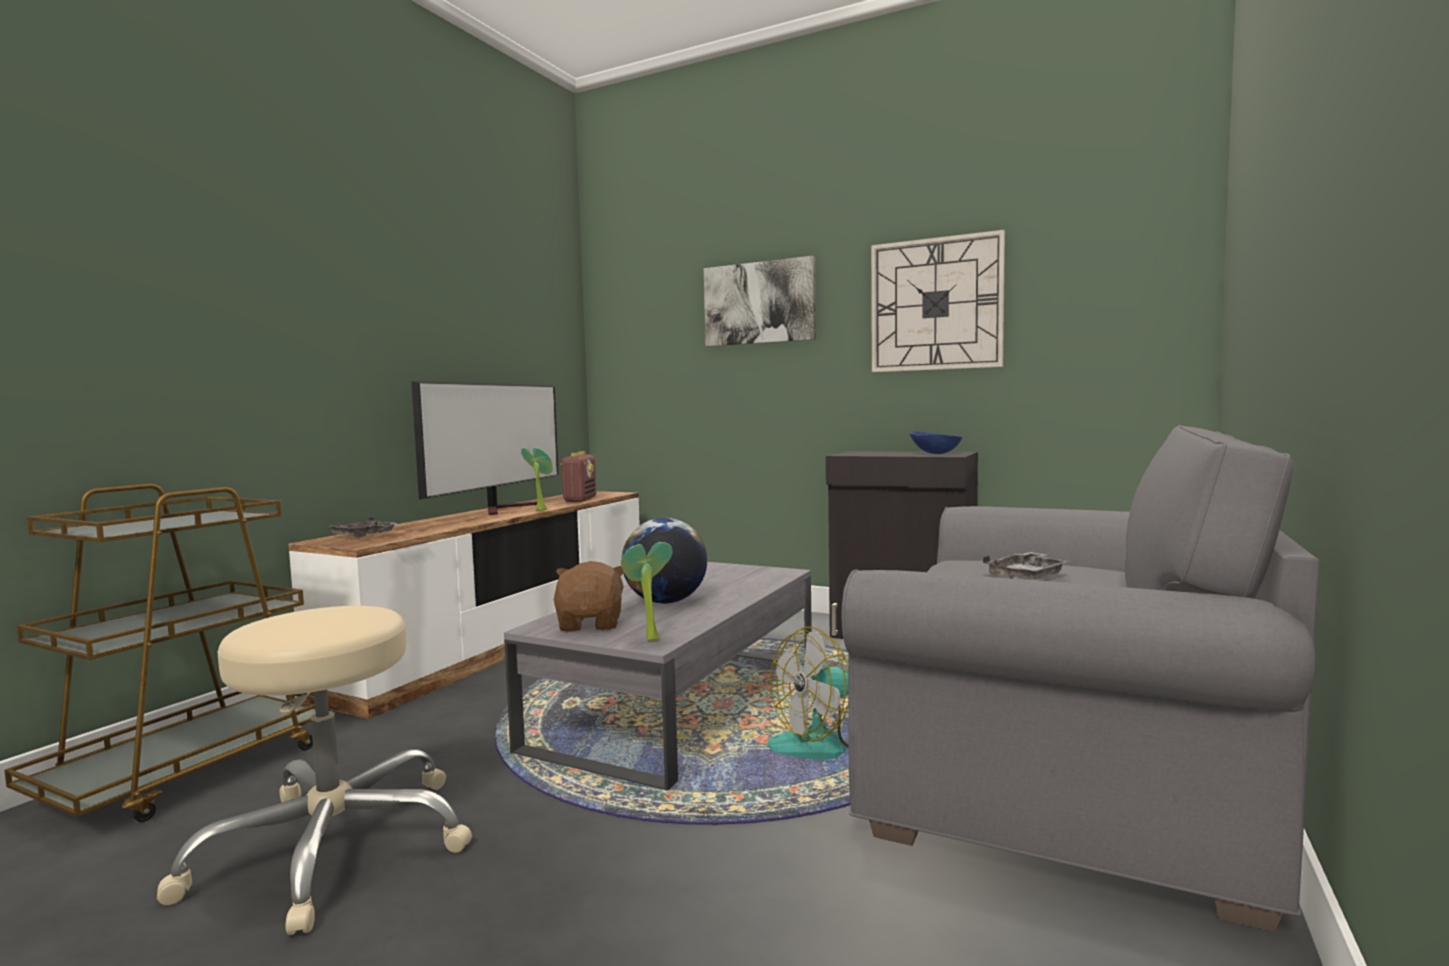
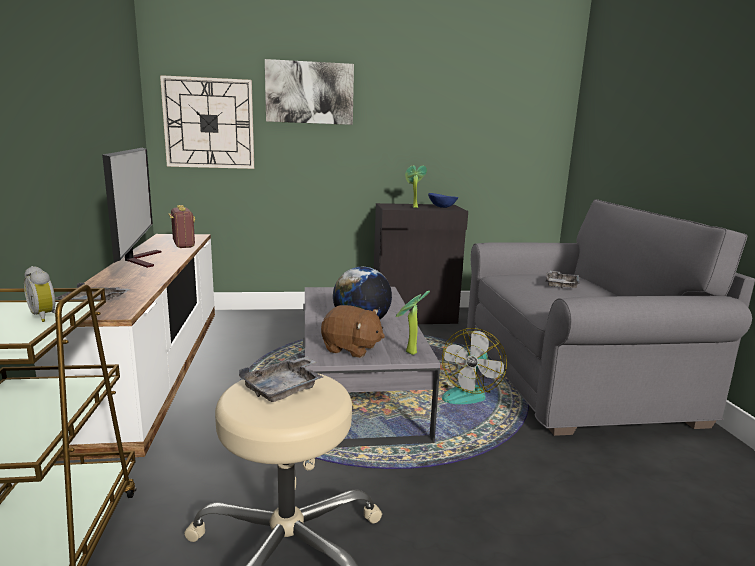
camera: 35 degrees left, 10 degrees up
potted plant [521,447,553,511] -> potted plant moved to [405,165,427,208]
brown plush toy [554,561,624,632] -> brown plush toy turned 150 degrees clockwise [321,305,385,358]
wall clock [871,230,1005,372] -> wall clock moved to [160,75,254,169]
none -> alarm clock [24,266,56,322]
none -> grey tray [239,357,323,402]

